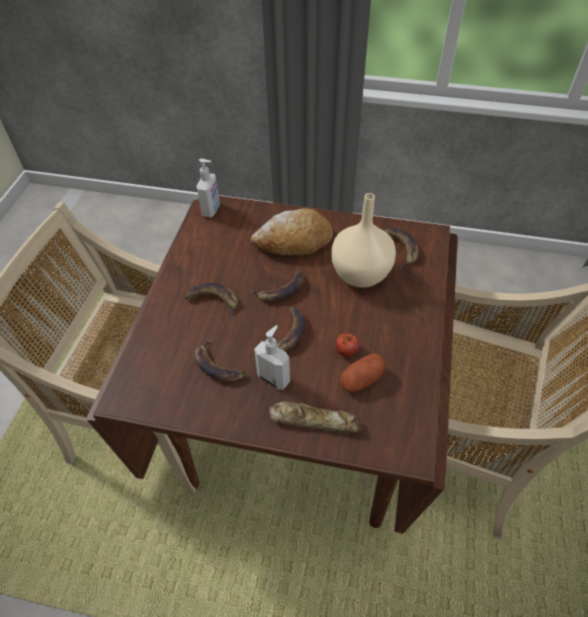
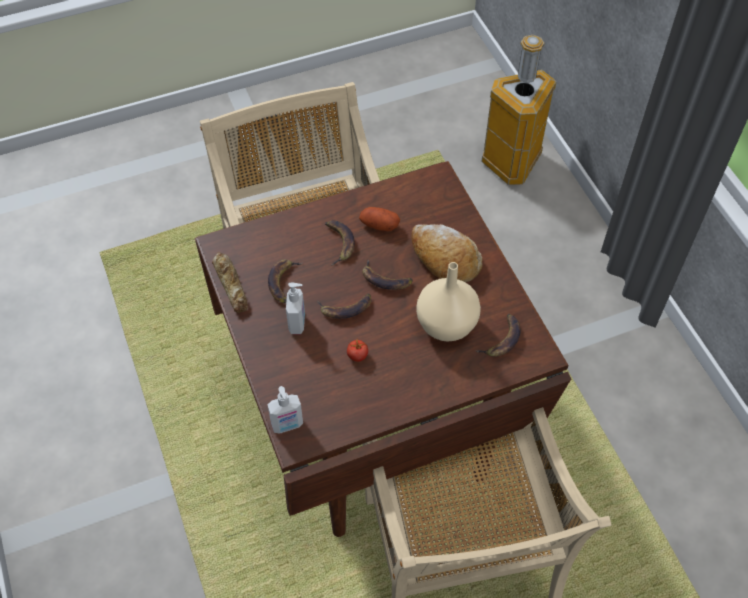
camera: 55 degrees right, 5 degrees up
soap dispenser [197,159,220,218] -> soap dispenser moved to [268,386,303,433]
bread [269,401,362,433] -> bread moved to [212,252,248,313]
potato [340,353,385,392] -> potato moved to [359,207,400,231]
none -> trash can [481,35,557,185]

